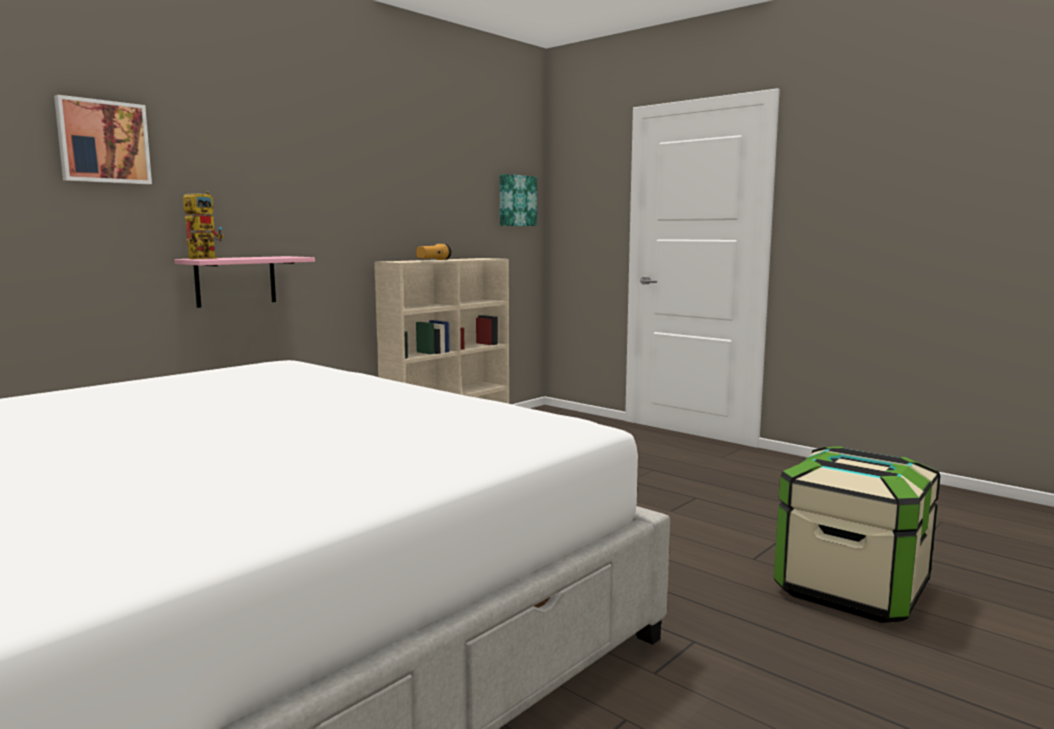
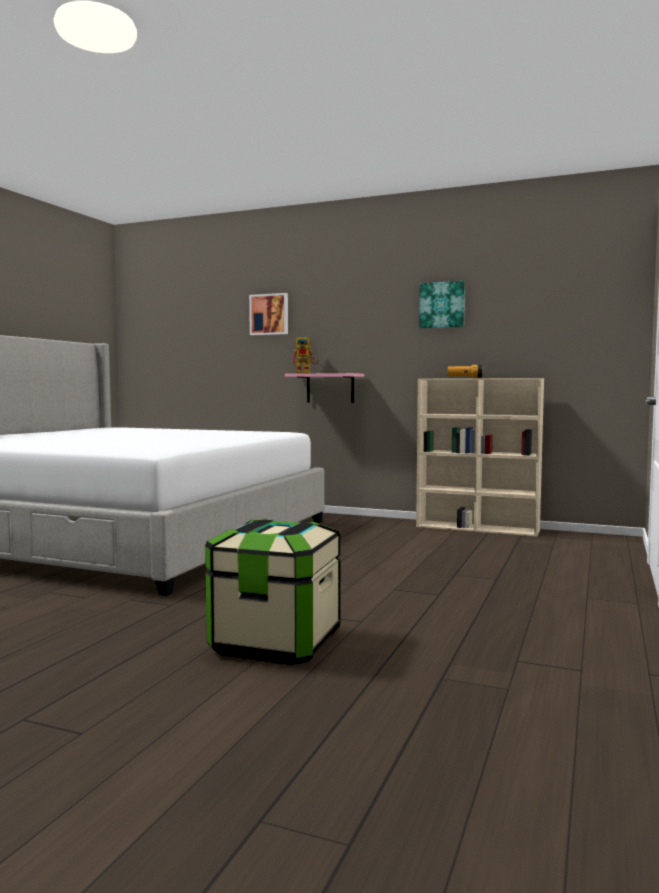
camera: 70 degrees right, 5 degrees down
picture [500,174,537,226] -> picture moved to [419,281,465,328]

